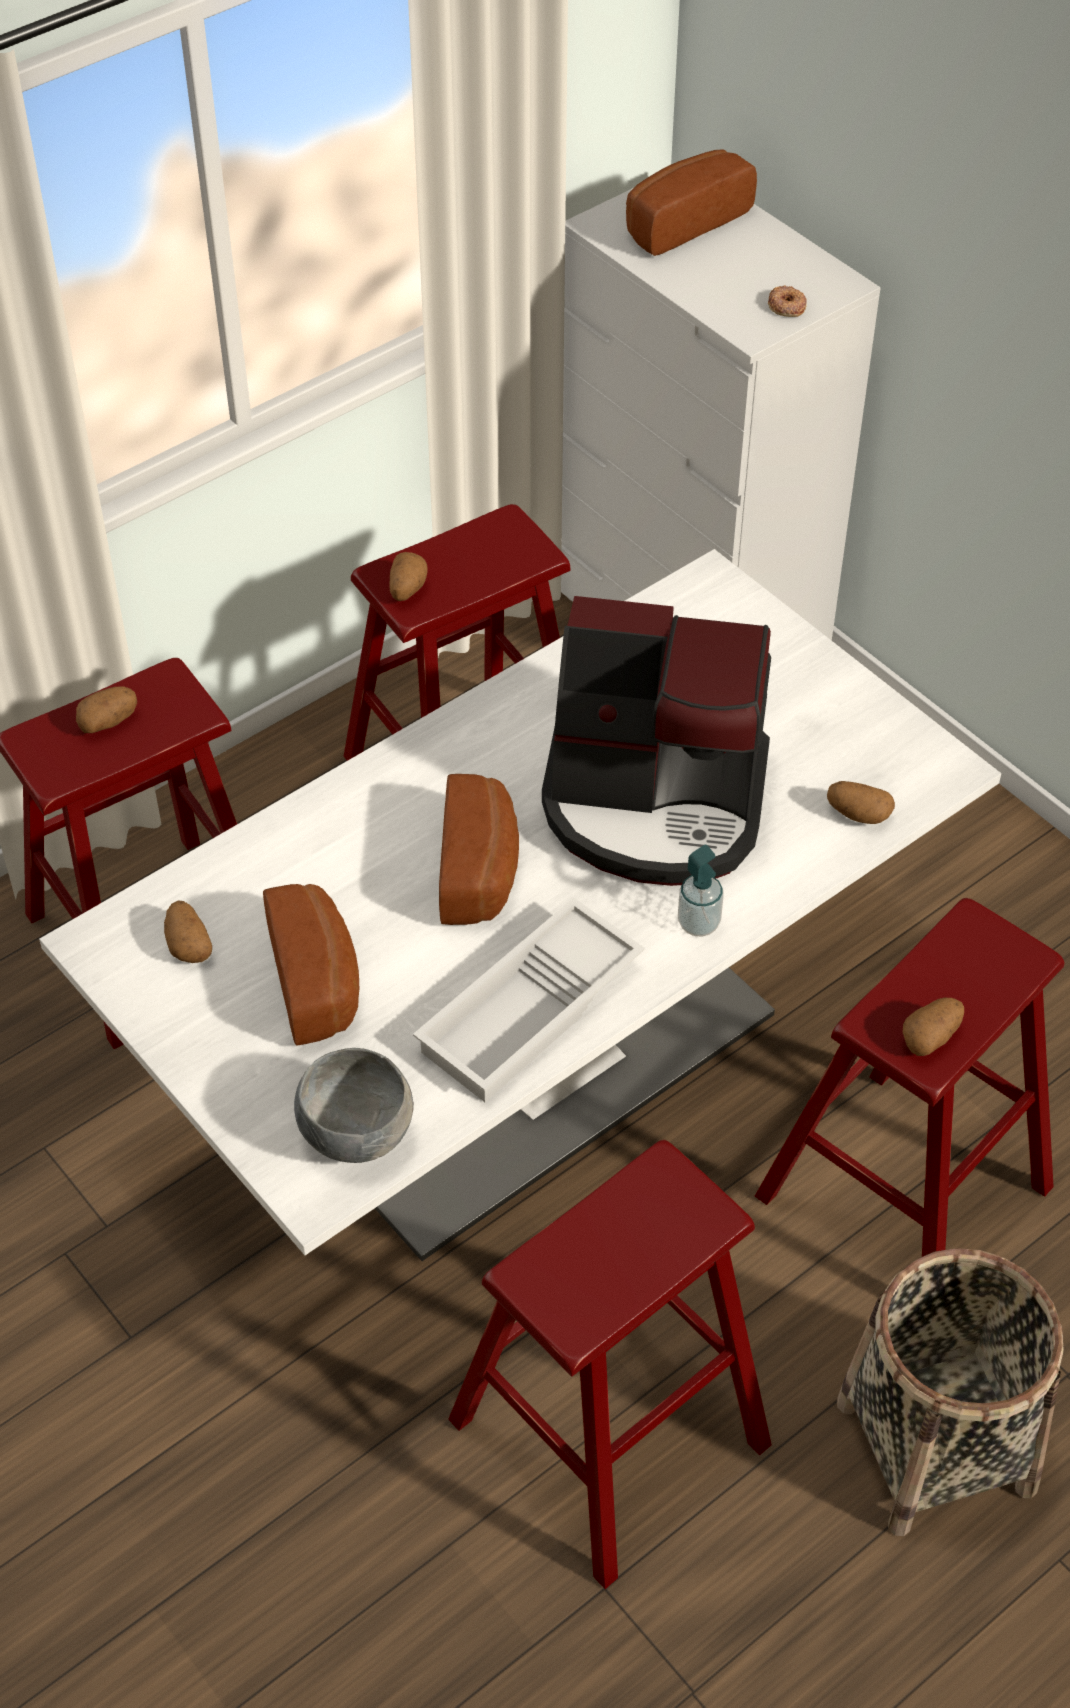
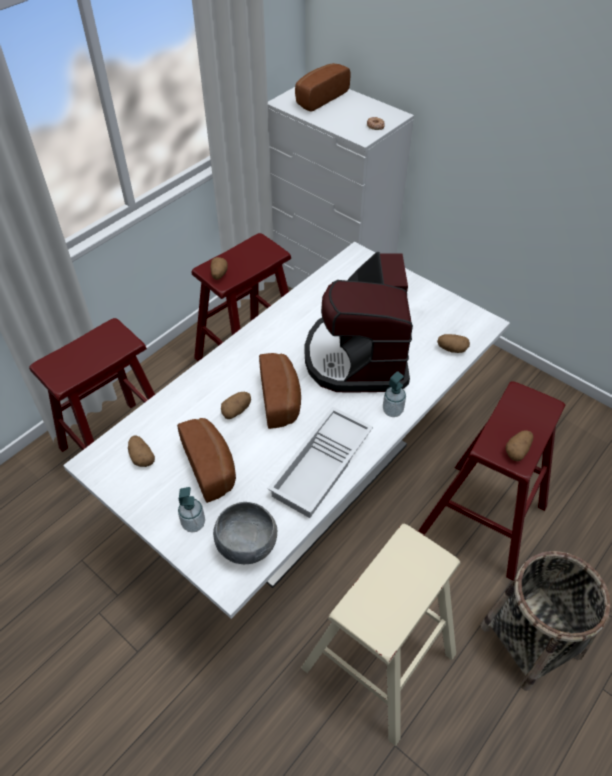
camera: 10 degrees left, 0 degrees up
potato [76,687,137,733] -> potato moved to [221,392,251,419]
red stool [448,1140,772,1589] -> beige stool [301,524,460,746]
coffee machine [542,596,771,886] -> coffee machine turned 90 degrees clockwise [304,252,413,393]
none -> soap dispenser [178,487,205,533]

